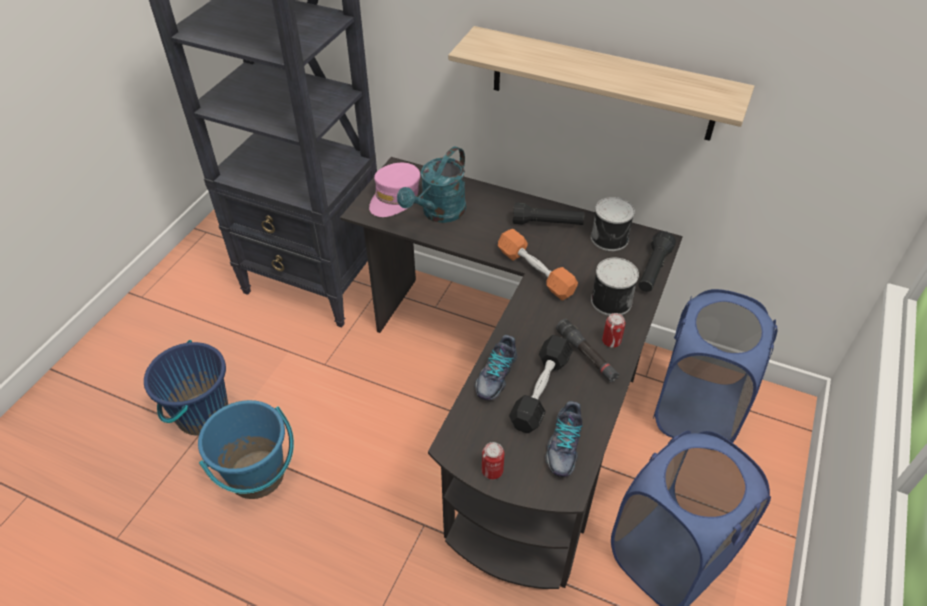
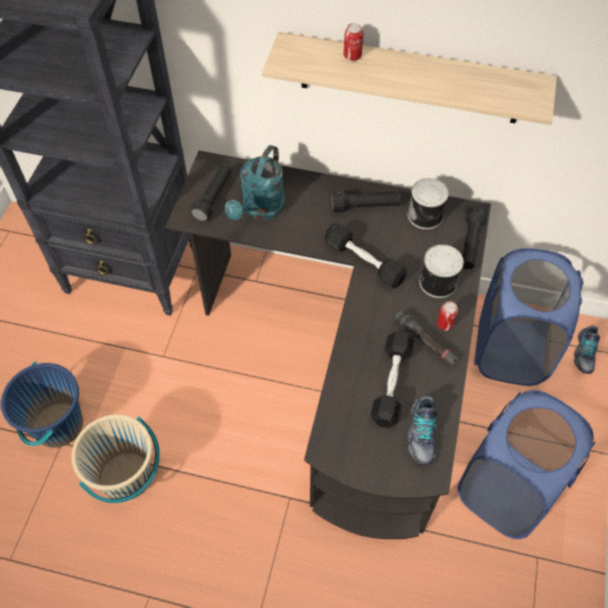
camera: 10 degrees left, 10 degrees up
blue bucket [198,400,294,499] -> beige bucket [72,414,160,503]
pink cap [369,163,420,217] -> black flashlight [190,164,232,222]
shoe [474,335,518,400] -> shoe moved to [574,325,600,374]
can [482,442,504,479] -> can moved to [343,23,364,61]
orange dumbbell [498,229,578,300] -> black dumbbell [325,223,407,288]

